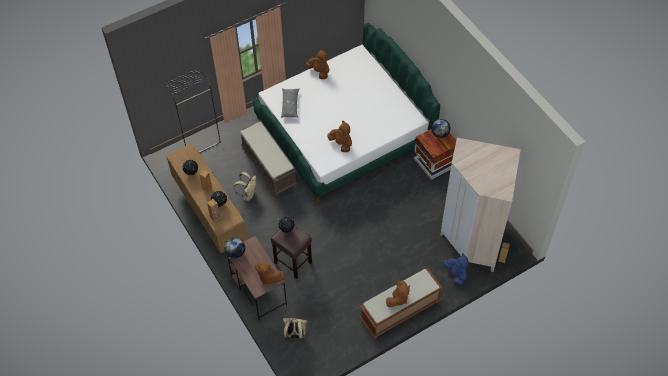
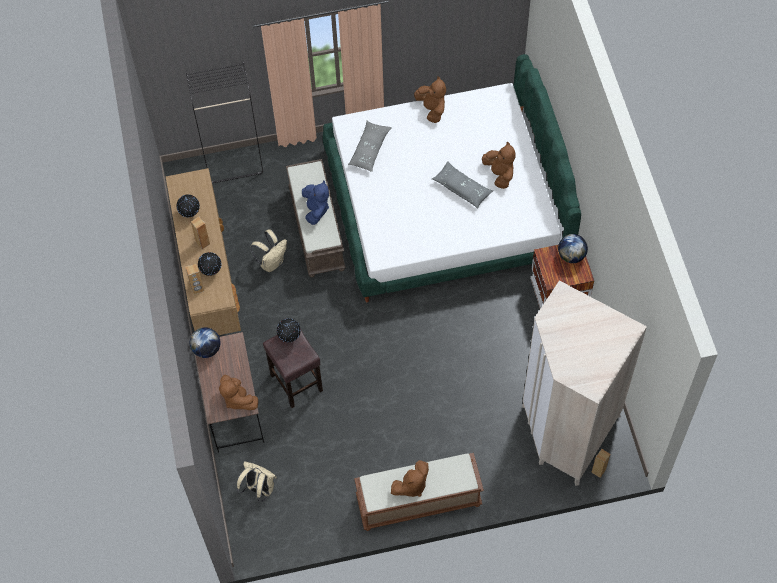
camera: 20 degrees right, 5 degrees up
brown plush toy [327,121,352,152] -> brown plush toy moved to [482,141,516,189]
blue plush toy [444,254,469,285] -> blue plush toy moved to [302,181,329,225]
none -> grey pillow [432,161,493,209]

